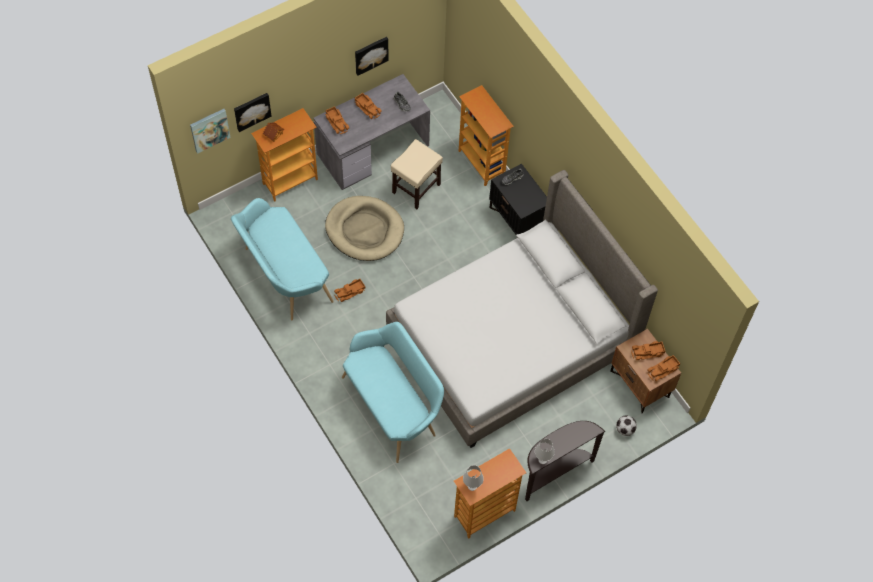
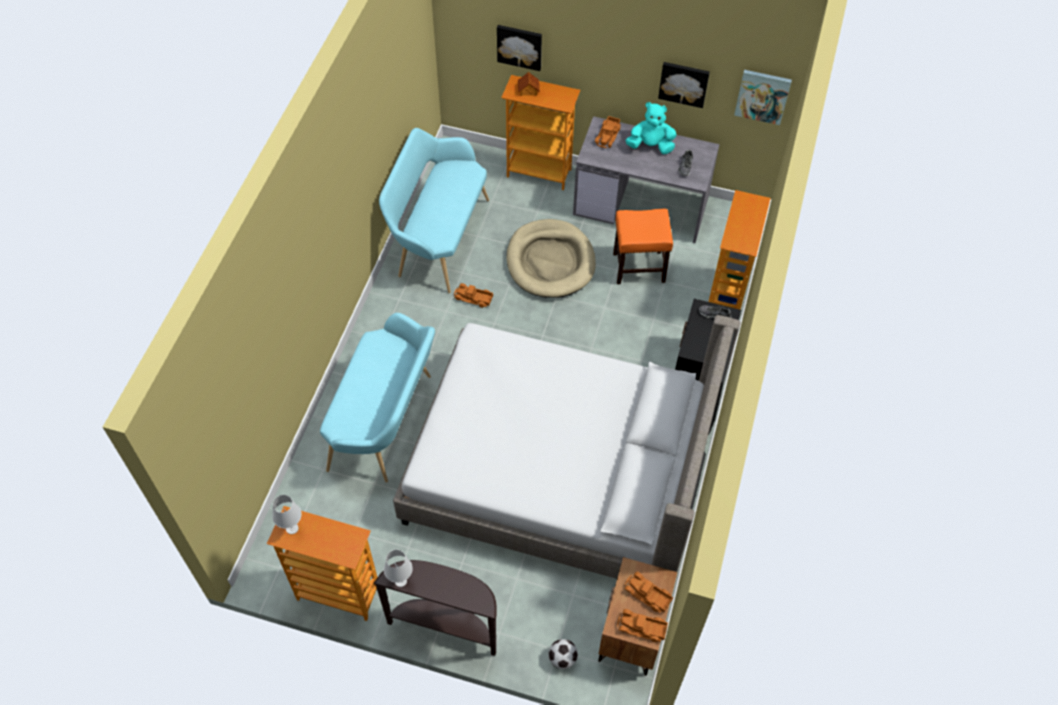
camera: 50 degrees right, 5 degrees down
picture [190,109,231,154] -> picture moved to [734,70,792,125]
toy truck [354,93,382,119] -> turquoise plush toy [626,102,677,154]
beige stool [391,139,443,209] -> orange stool [613,209,673,284]

